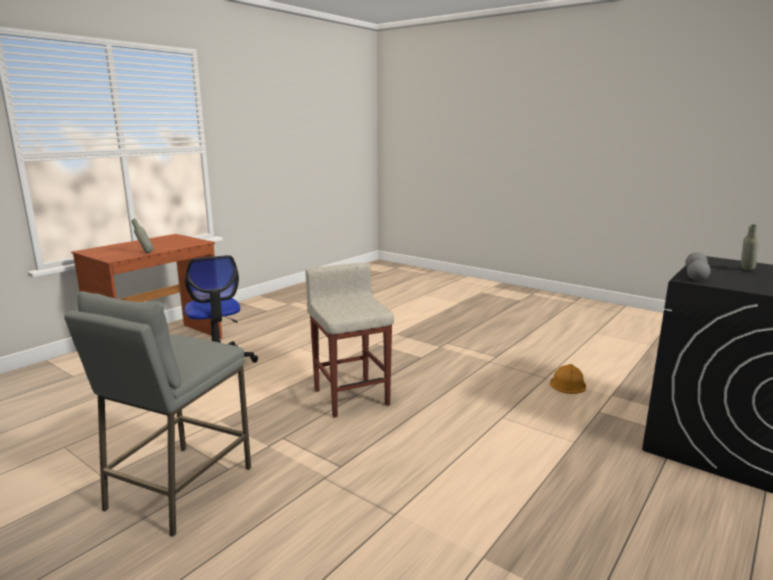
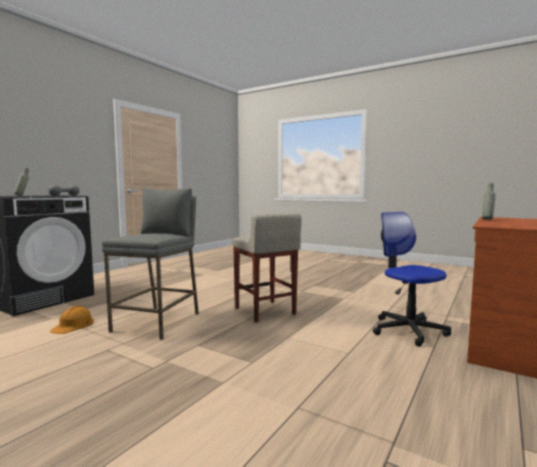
camera: 175 degrees right, 10 degrees down
grey stool [64,291,251,537] -> grey stool moved to [102,188,199,340]

